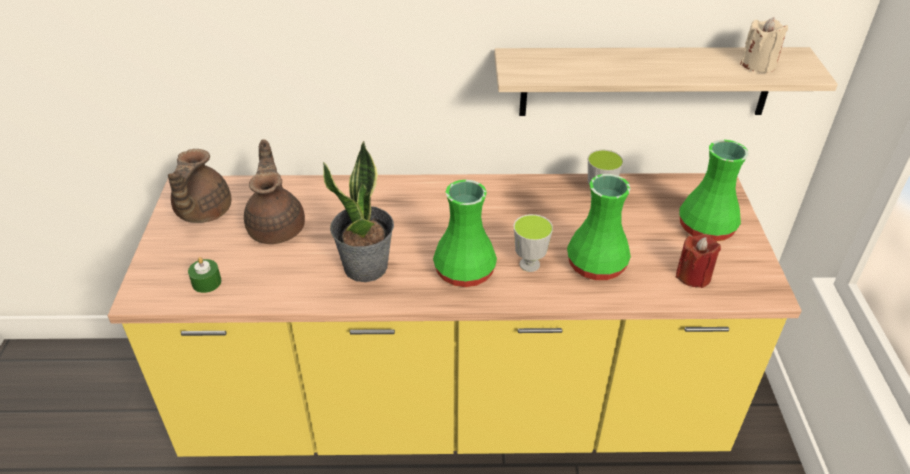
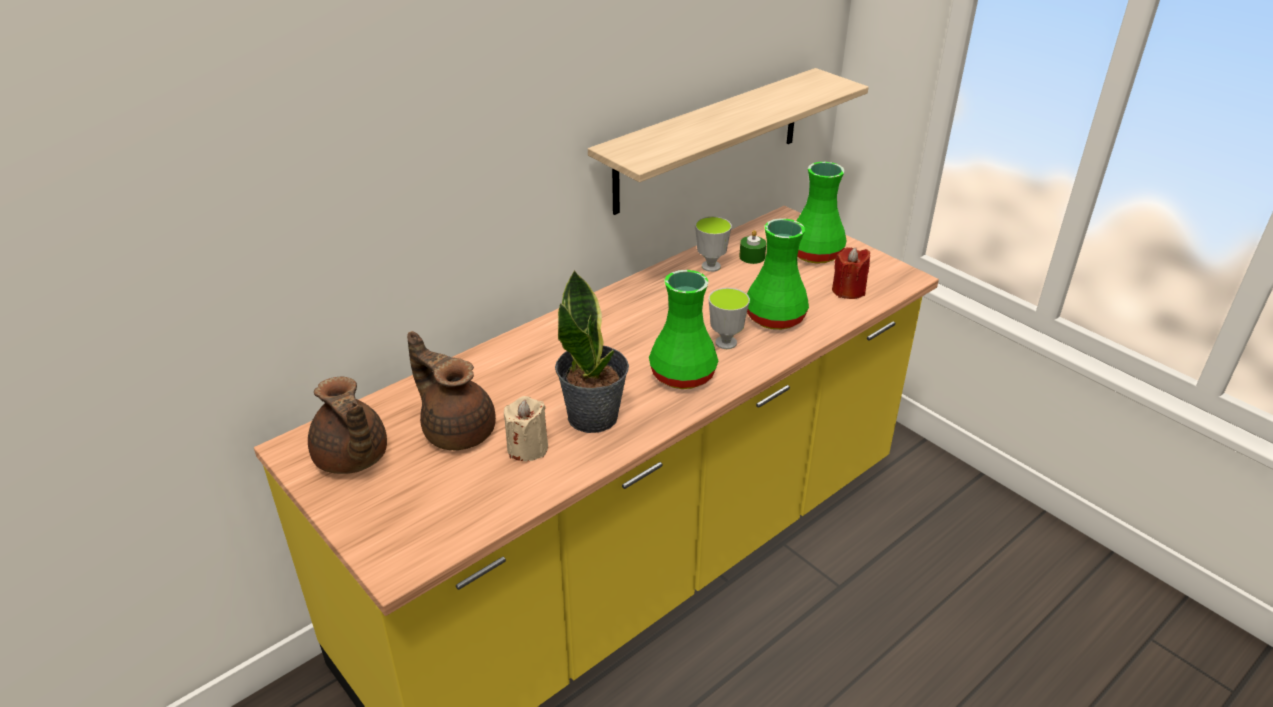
camera: 40 degrees left, 5 degrees down
green candle [188,257,221,293] -> green candle moved to [739,230,766,264]
beige candle [740,17,788,73] -> beige candle moved to [504,396,548,461]

